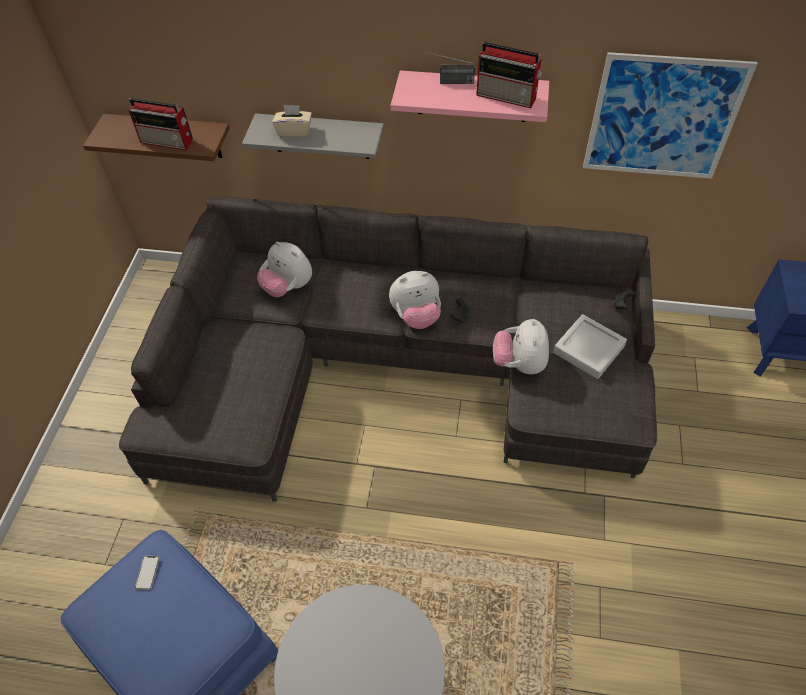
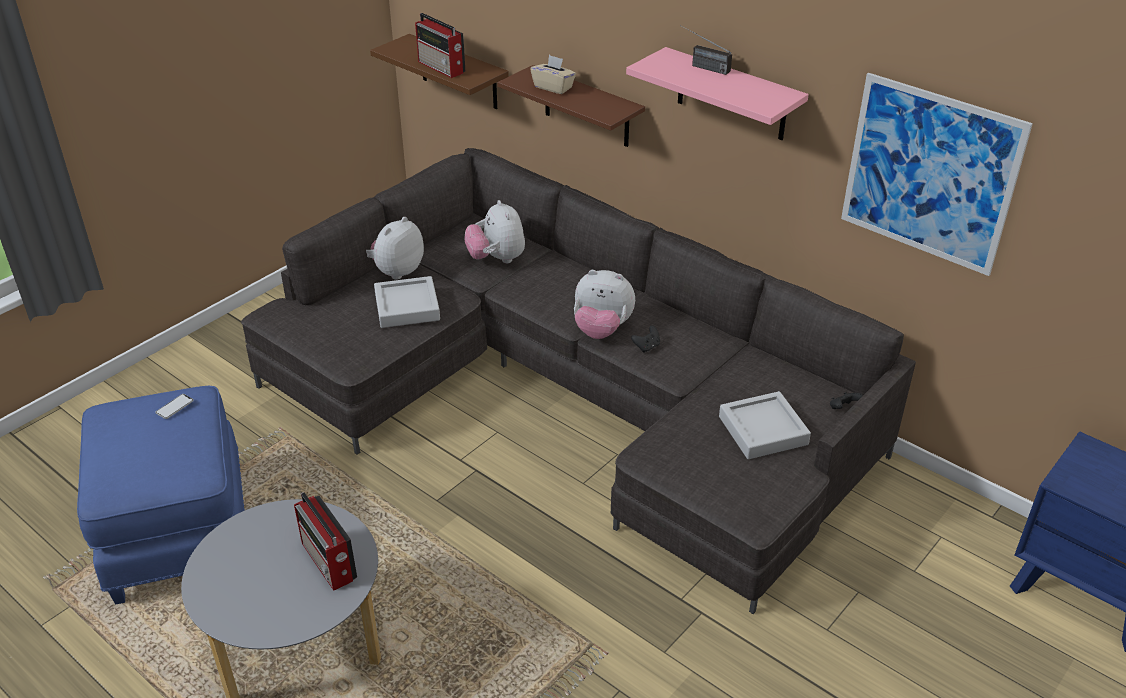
camera: 30 degrees right, 15 degrees down
grey shelf [242,113,384,159] -> brown shelf [497,65,645,147]
radio [476,42,542,108] -> radio moved to [294,492,357,591]
plush toy [493,319,549,374] -> plush toy moved to [366,217,424,280]
none -> grey tray [374,276,440,328]

